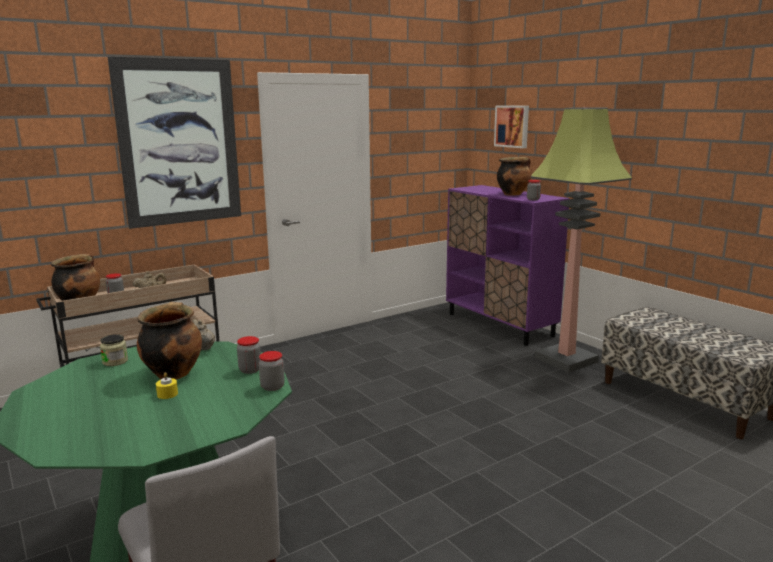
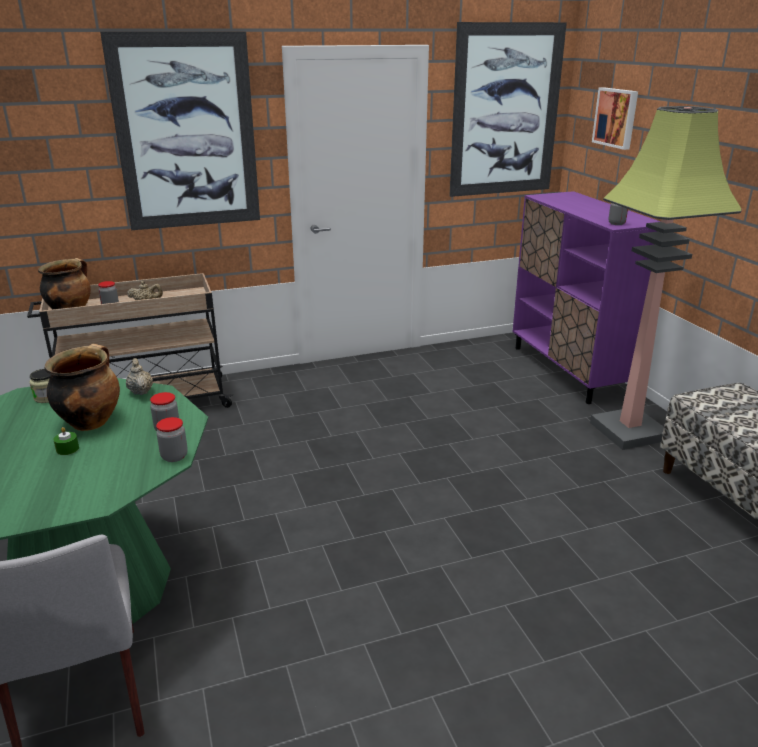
camera: 15 degrees right, 10 degrees up
yellow candle [156,372,178,399] -> green candle [53,427,79,455]
cooking pot [497,157,531,196] -> none
none -> picture [450,22,567,197]

